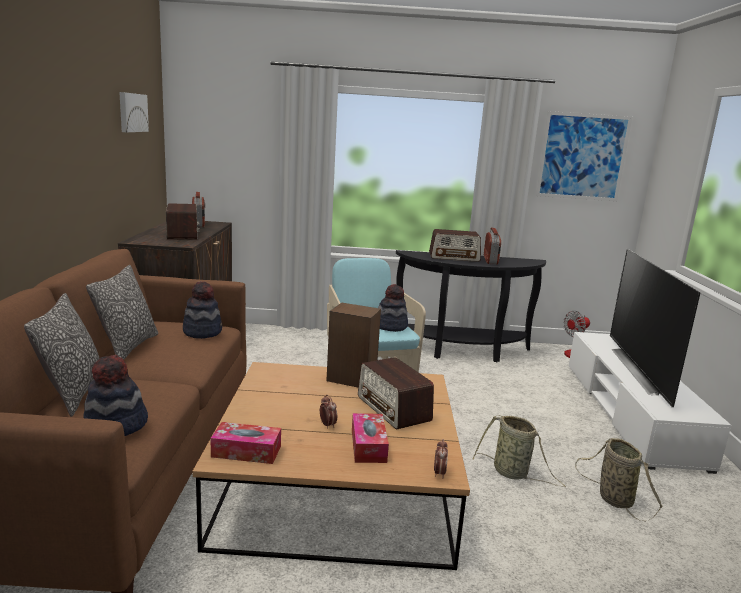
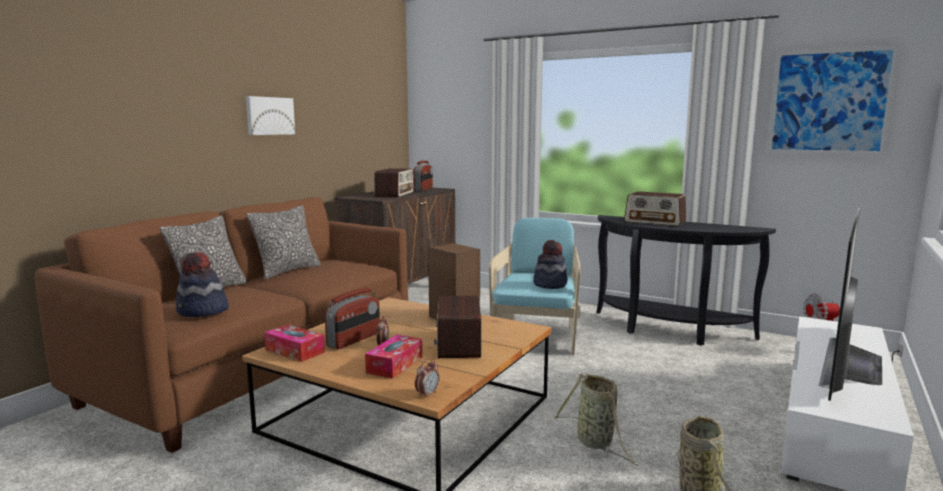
camera: 30 degrees right, 5 degrees down
picture [119,92,149,132] -> picture moved to [246,96,295,135]
hat [183,281,222,339] -> none
radio [484,228,501,265] -> radio moved to [325,288,380,349]

